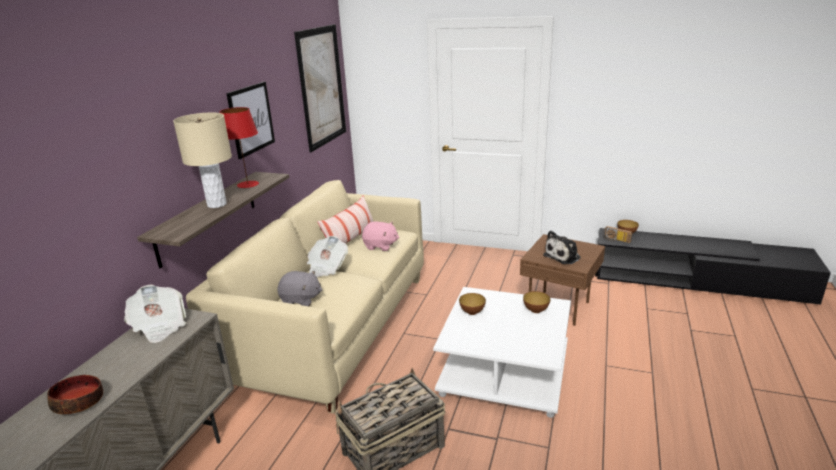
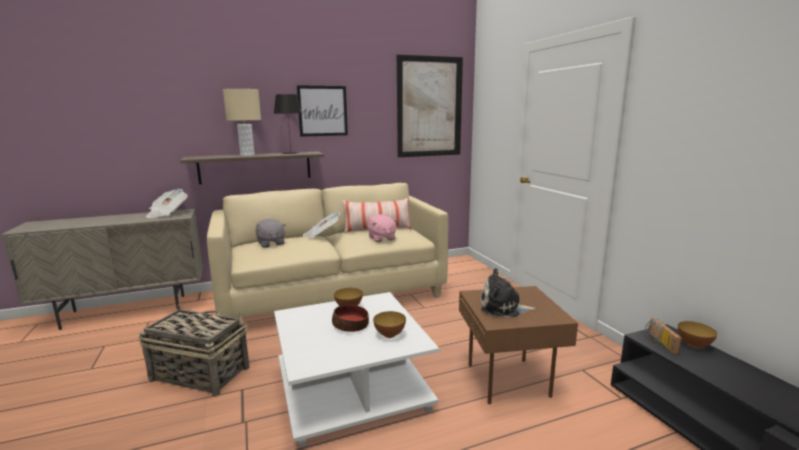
camera: 50 degrees right, 10 degrees down
bowl [47,375,103,414] -> bowl moved to [332,305,369,332]
red table lamp [220,107,259,188] -> black table lamp [274,94,302,154]

